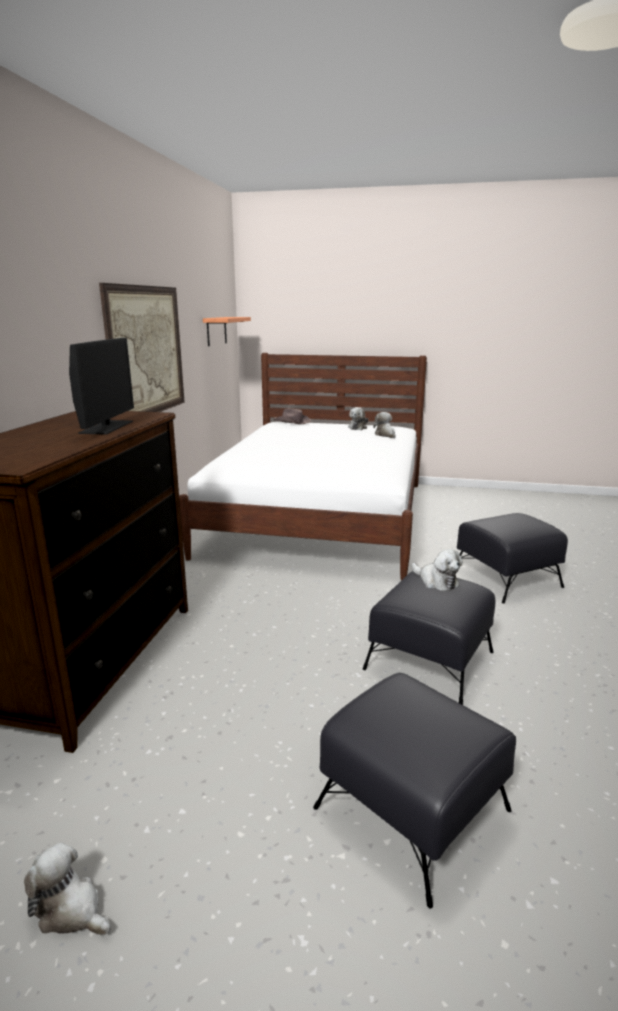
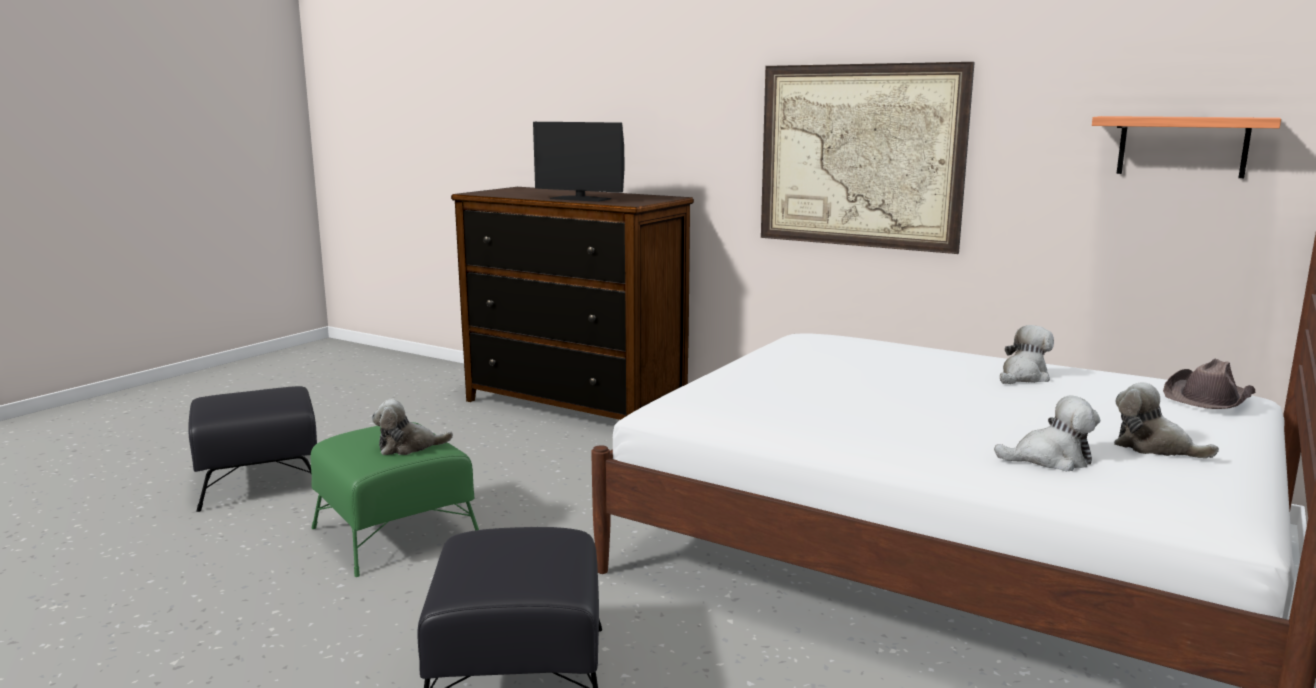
camera: 110 degrees right, 5 degrees down
plush toy [24,842,111,935] -> plush toy moved to [1000,325,1054,384]
black ottoman [363,571,495,705] -> green ottoman [310,422,479,577]

